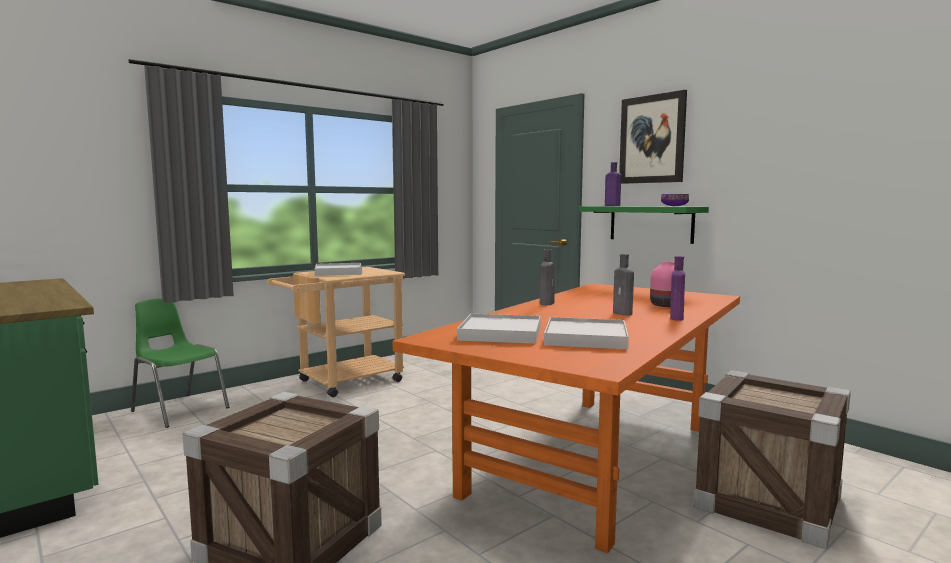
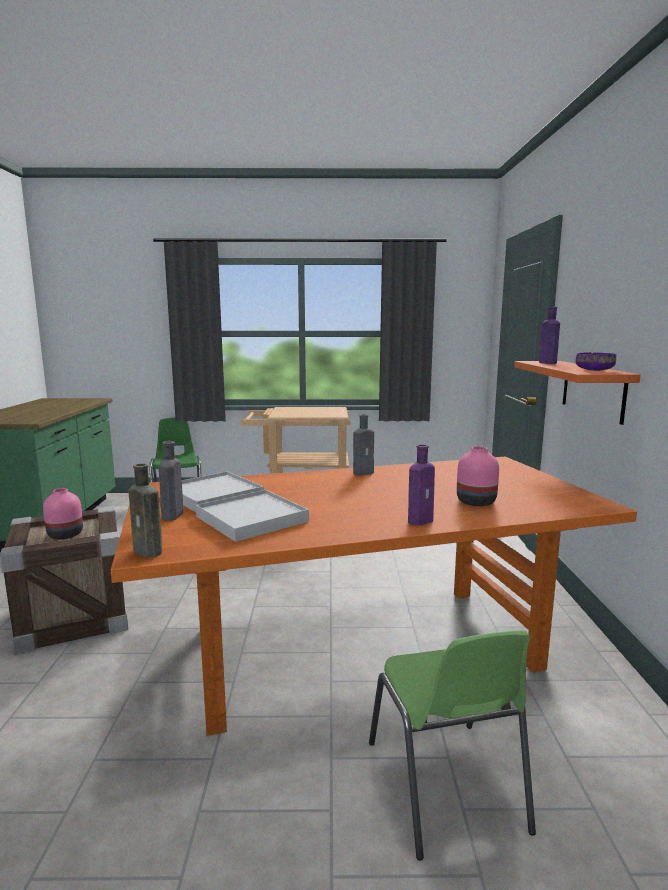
camera: 40 degrees right, 5 degrees up
white tray [315,263,362,276] -> none
green shelf [579,206,709,244] -> orange shelf [514,361,641,425]
grey bottle [613,254,634,316] -> grey bottle moved to [159,441,183,521]
picture [619,90,687,184] -> none
crate [693,370,851,549] -> green chair [369,630,536,861]
none -> pink vase [43,488,83,539]
none -> brown bottle [129,464,162,558]

